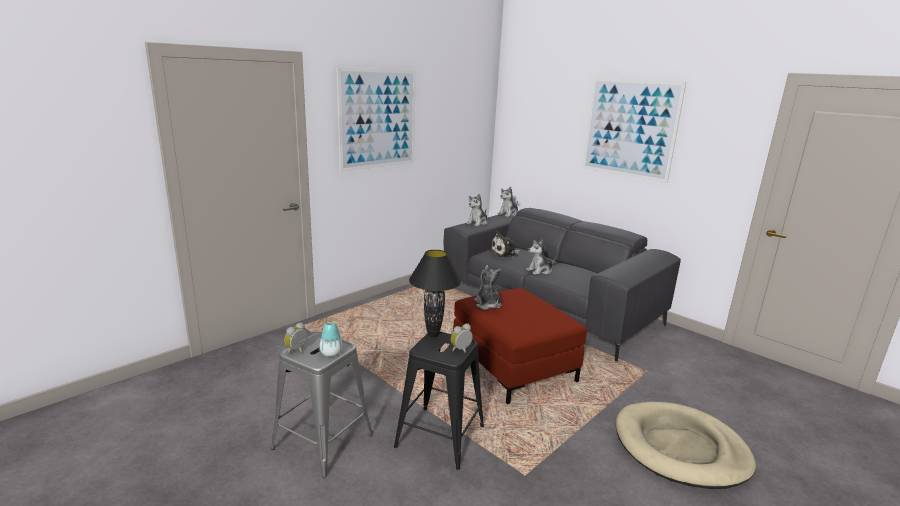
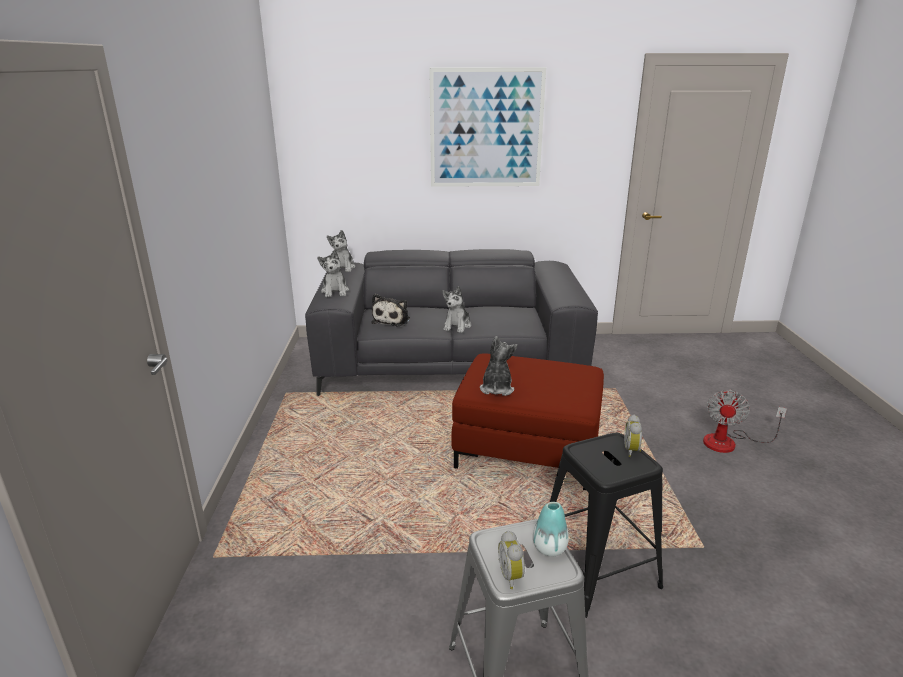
camera: 45 degrees left, 5 degrees up
picture [337,67,416,172] -> none
black table lamp [409,250,461,337] -> none
plush toy [474,265,502,310] -> plush toy turned 75 degrees clockwise [480,336,517,396]
beige dog bed [616,402,756,489] -> fan [703,389,787,453]

